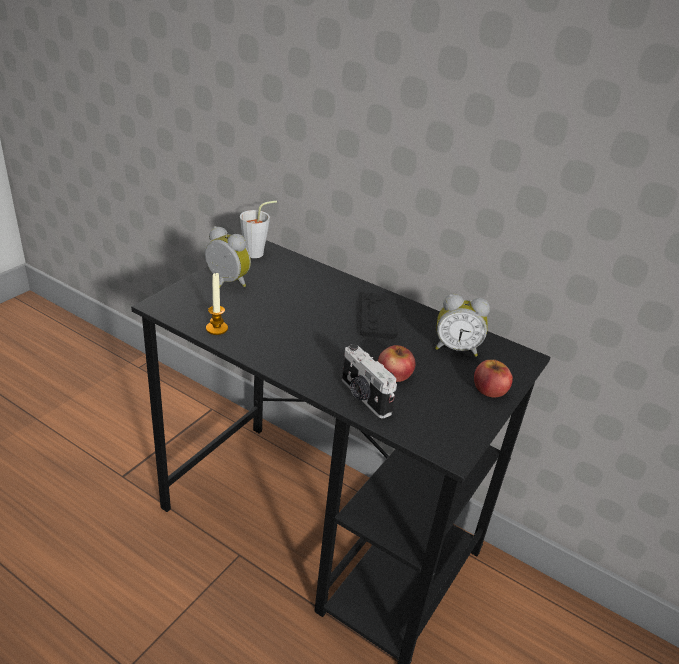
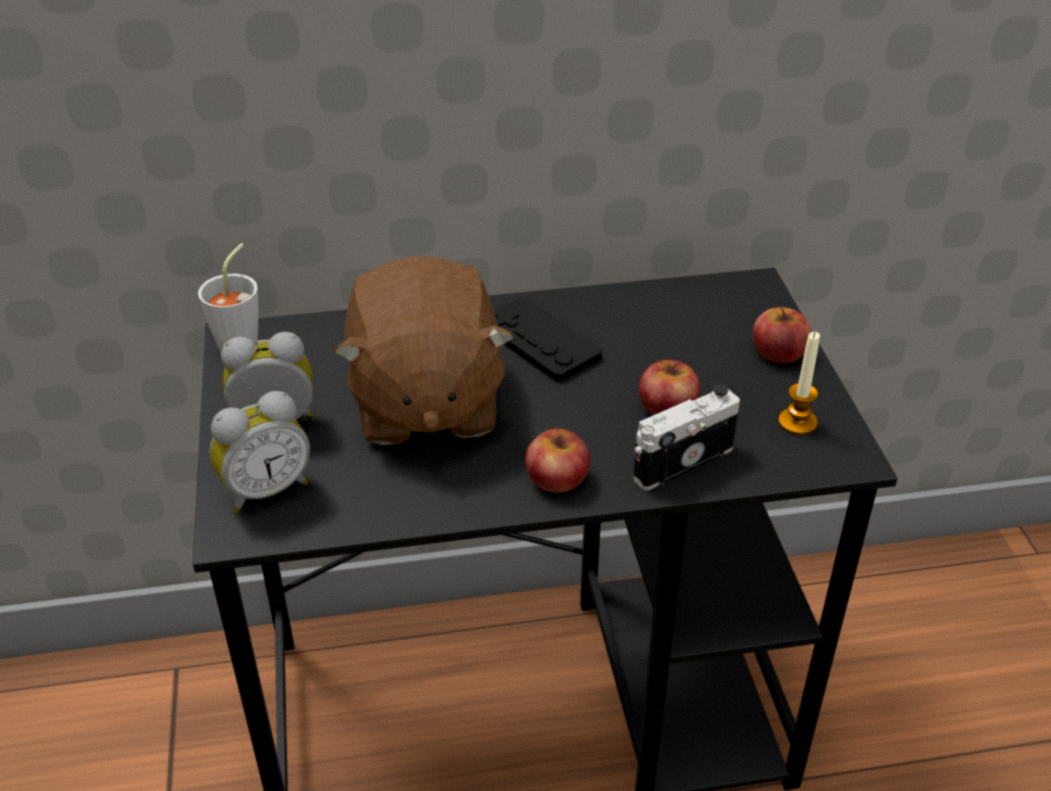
camera: 40 degrees left, 5 degrees up
candle [206,272,228,335] -> candle moved to [779,332,820,435]
camera [342,344,397,418] -> camera turned 135 degrees clockwise [633,384,740,491]
alarm clock [435,294,490,357] -> alarm clock moved to [209,391,310,513]
none -> brown plush toy [334,256,514,445]
none -> apple [525,428,591,493]

